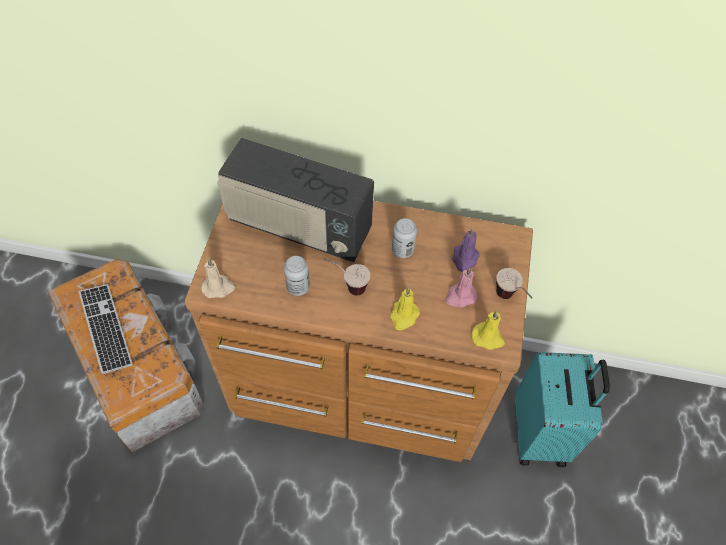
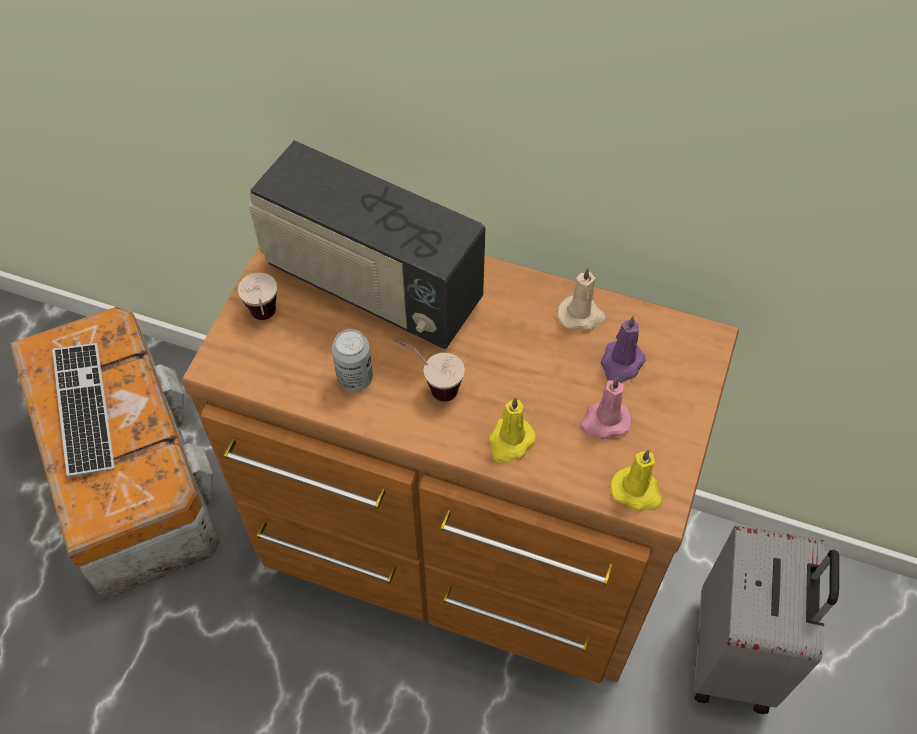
camera: 10 degrees right, 0 degrees up
beige candle [201,258,236,298] -> beige candle moved to [558,267,607,331]
can [392,218,417,258] -> none
cup [496,268,533,299] -> cup moved to [238,273,277,320]
turquoise suitcase [515,352,610,467] -> grey suitcase [694,525,839,714]

